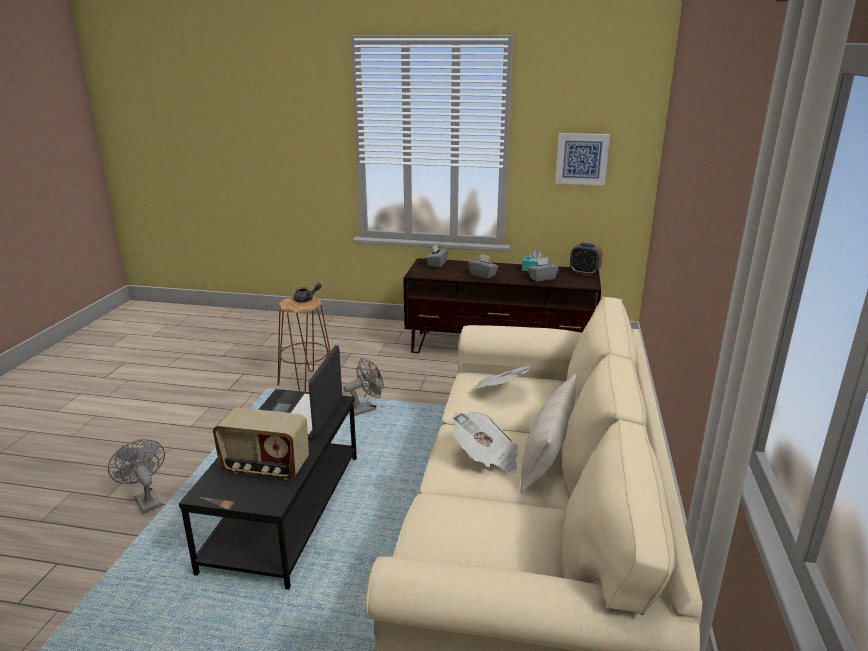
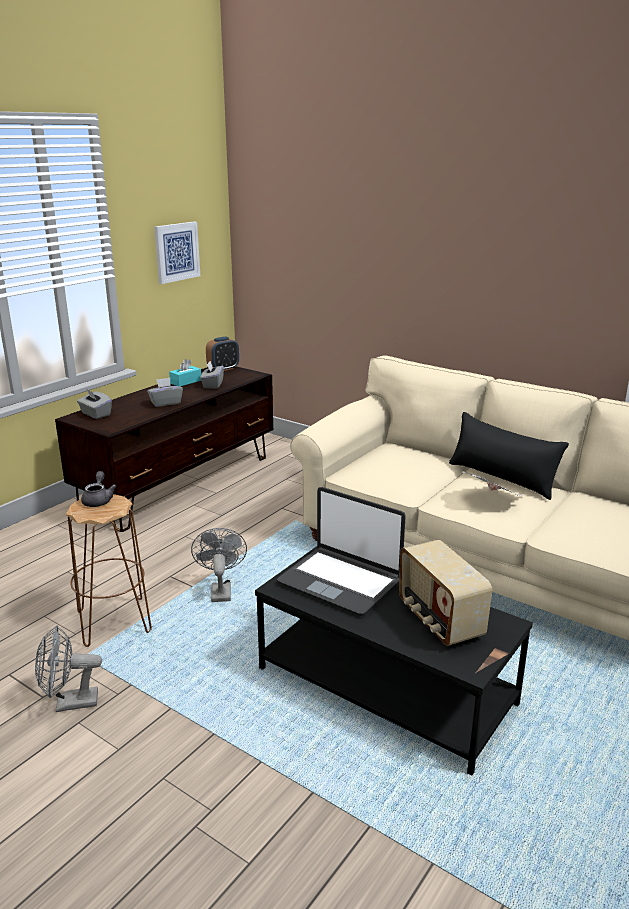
camera: 65 degrees left, 0 degrees up
grey fan [108,439,165,514] -> grey fan moved to [35,625,102,712]
radio [213,407,309,480] -> radio turned 120 degrees clockwise [399,539,492,646]
newspaper [471,365,531,390] -> none
beige pillow [520,374,576,493] -> black pillow [449,412,569,500]

